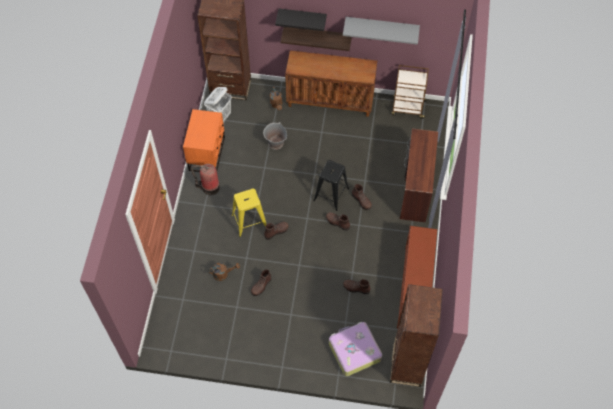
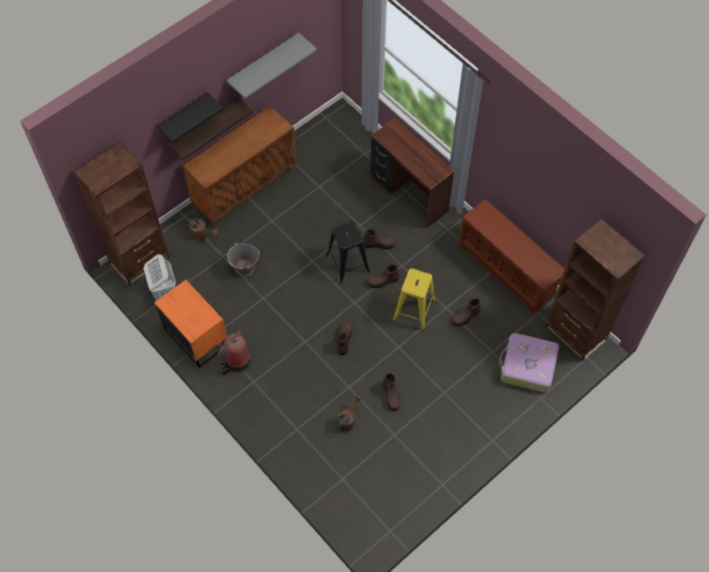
camera: 50 degrees left, 0 degrees up
yellow stool [231,189,267,237] -> yellow stool moved to [393,268,436,331]
brown cart [391,65,429,119] -> none

